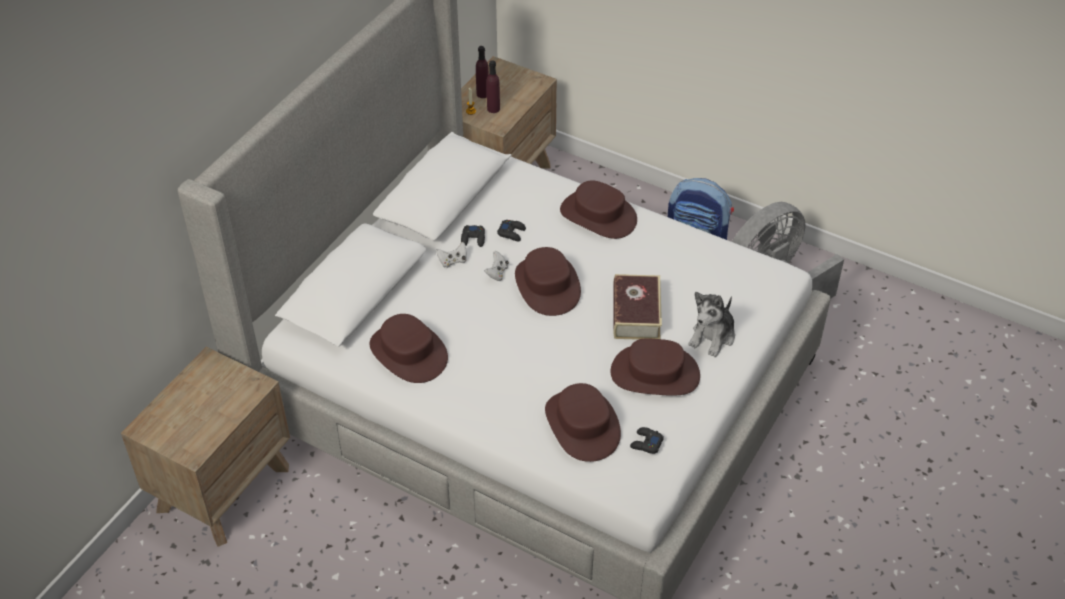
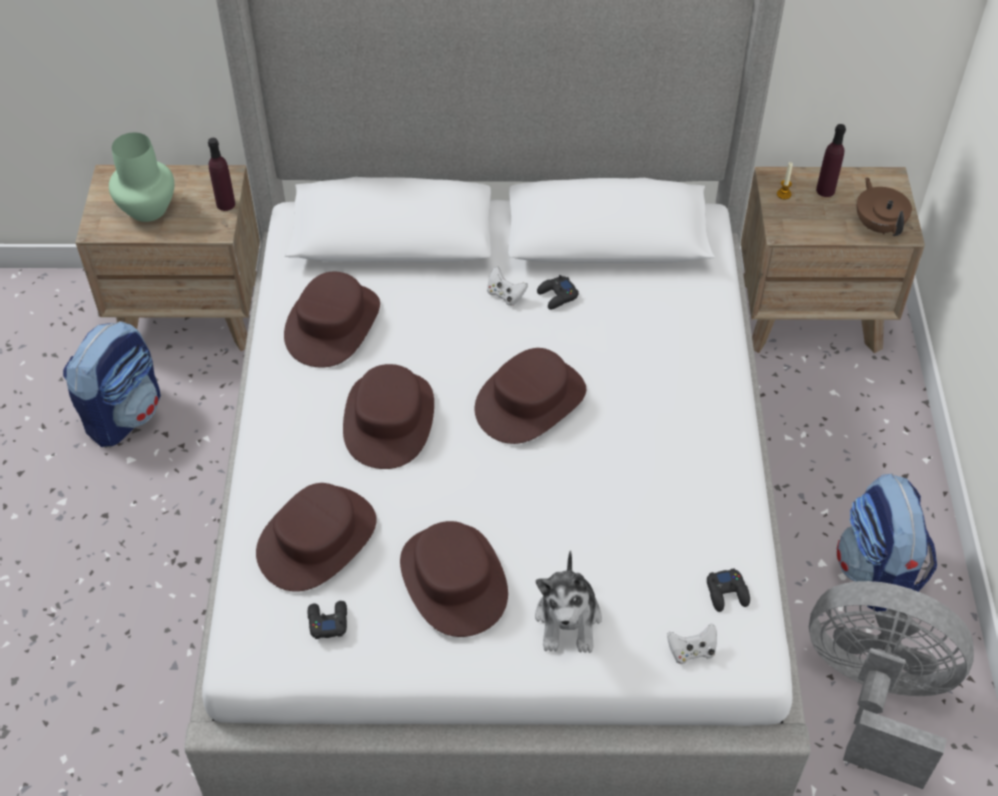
camera: 60 degrees right, 5 degrees up
white game controller [485,251,509,281] -> white game controller moved to [667,623,717,664]
purple bottle [487,60,500,113] -> purple bottle moved to [208,138,235,211]
black game controller [497,220,526,242] -> black game controller moved to [707,568,750,612]
brown hat [560,181,637,239] -> brown hat moved to [343,364,434,469]
book [614,274,662,340] -> none
plush toy [688,292,735,357] -> plush toy turned 90 degrees counterclockwise [535,550,602,653]
none -> backpack [63,321,161,447]
none -> green vase [109,132,174,222]
none -> brown teapot [857,177,912,236]

